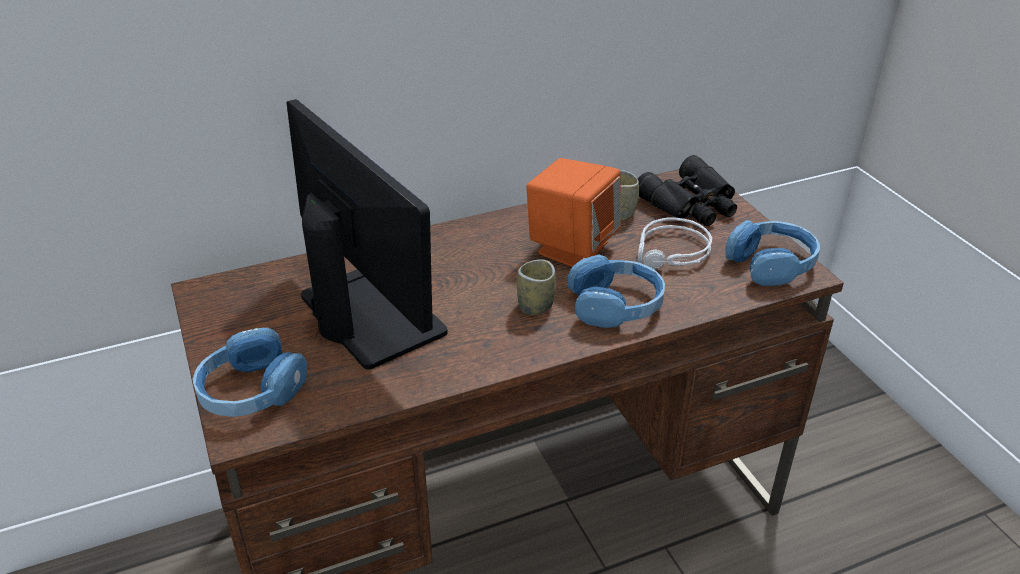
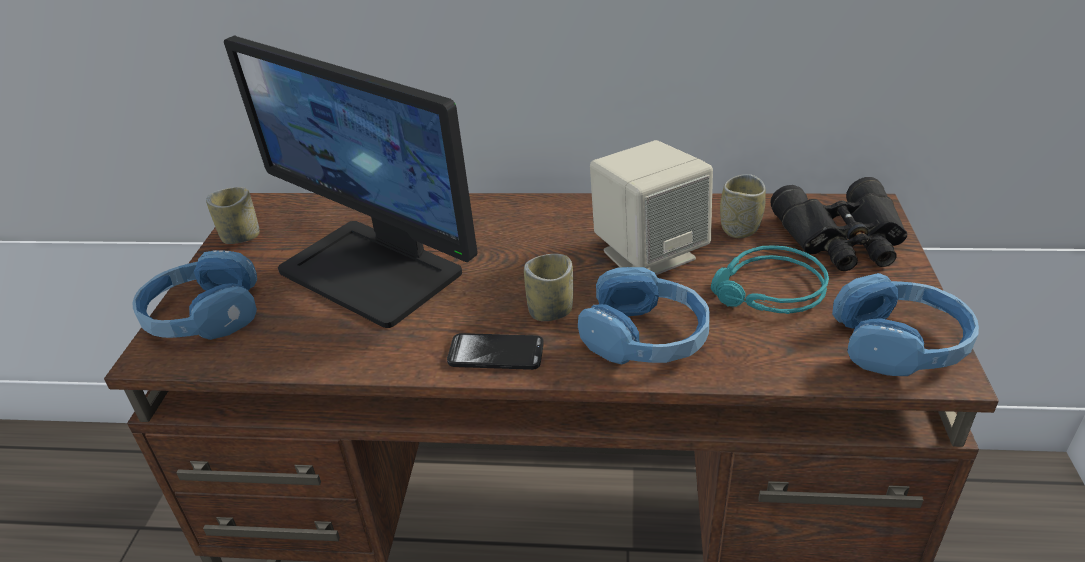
camera: 30 degrees right, 0 degrees up
monitor [287,99,448,369] -> monitor turned 135 degrees clockwise [224,36,477,328]
orange speaker [526,158,621,267] -> beige speaker [590,140,713,275]
grey headphones [638,218,712,269] -> turquoise headphones [711,246,829,314]
none -> cup [206,187,260,244]
none -> phone [447,333,544,370]

